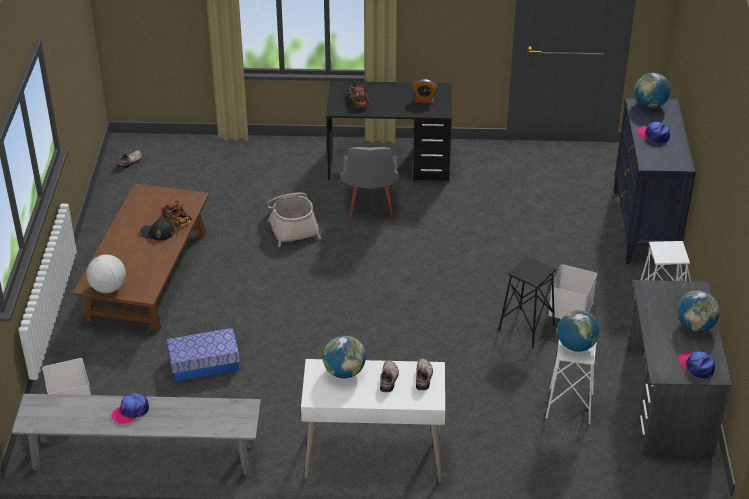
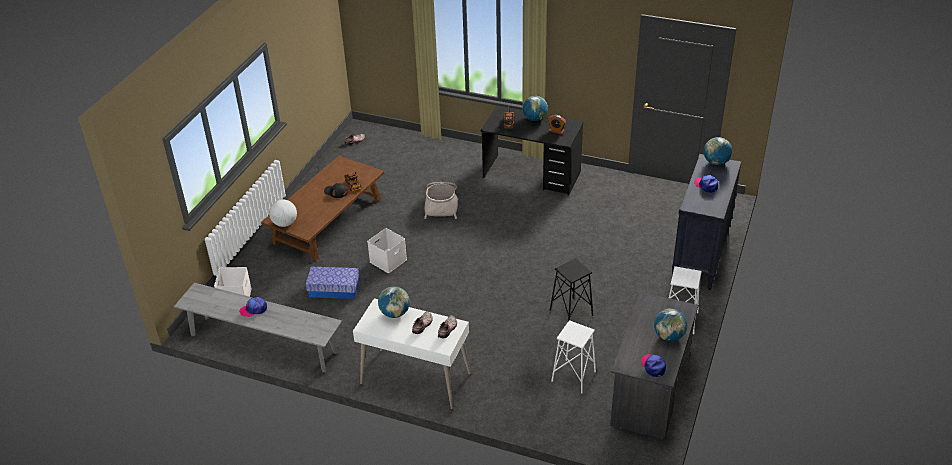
camera: 20 degrees right, 0 degrees up
grey chair [341,147,399,218] -> none
white storage box [548,264,597,319] -> white storage box moved to [367,228,407,273]
globe [557,310,599,352] -> globe moved to [523,96,548,121]

